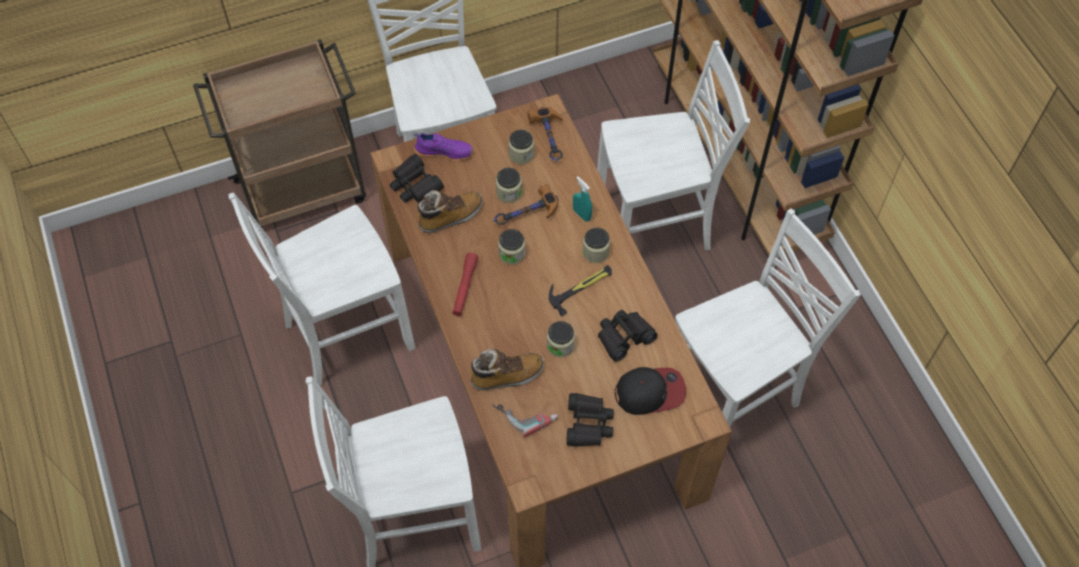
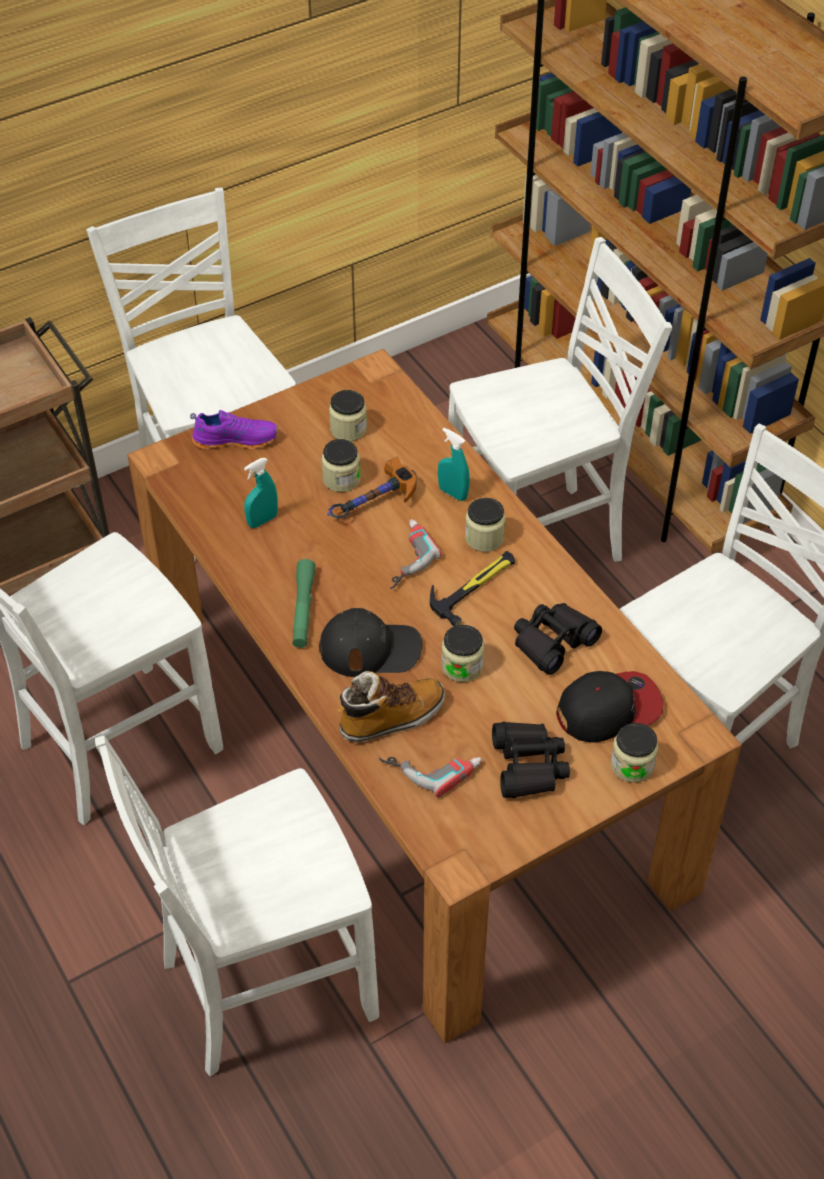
camera: 10 degrees left, 10 degrees down
black binoculars [390,154,444,203] -> none
boot [417,190,482,233] -> turquoise spray bottle [244,458,278,528]
red flashlight [452,253,478,316] -> green flashlight [292,559,316,648]
jar [498,229,525,265] -> jar moved to [611,723,658,783]
hammer [528,107,563,161] -> none
none -> black cap [319,608,423,677]
none -> power drill [390,519,441,589]

